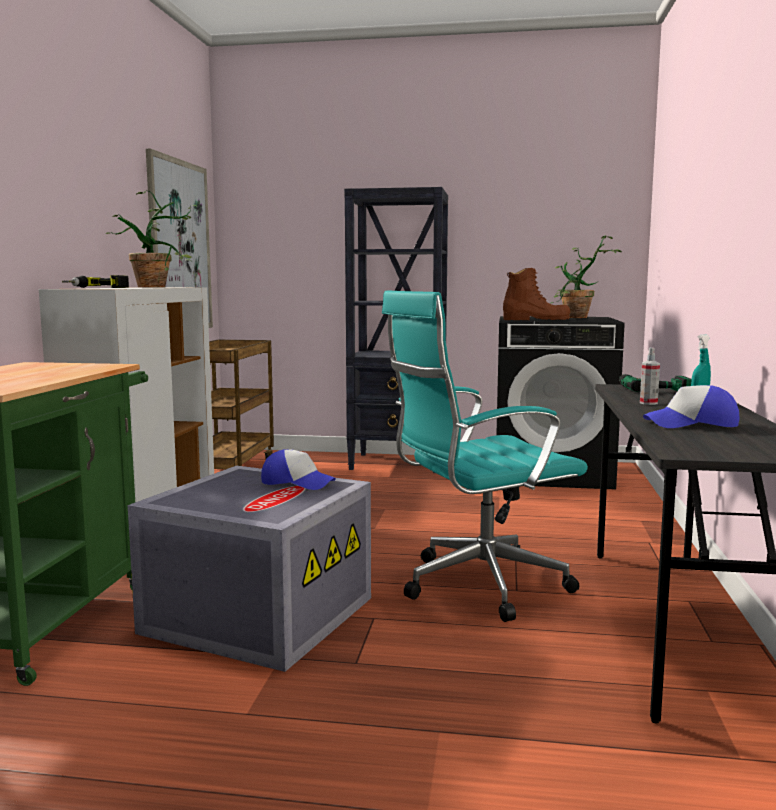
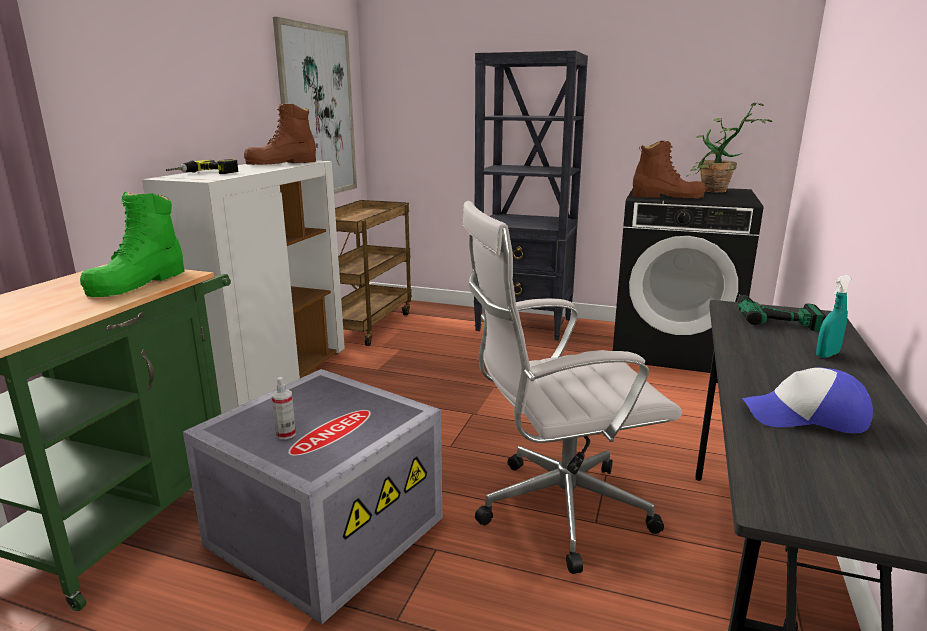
camera: 10 degrees right, 10 degrees up
potted plant [106,191,198,287] -> brown boot [244,104,316,165]
cap [261,449,336,490] -> none
turquoise office chair [382,291,588,622] -> white office chair [462,201,682,574]
spray bottle [640,348,660,405] -> spray bottle moved to [272,377,296,440]
none -> green boot [80,191,184,297]

